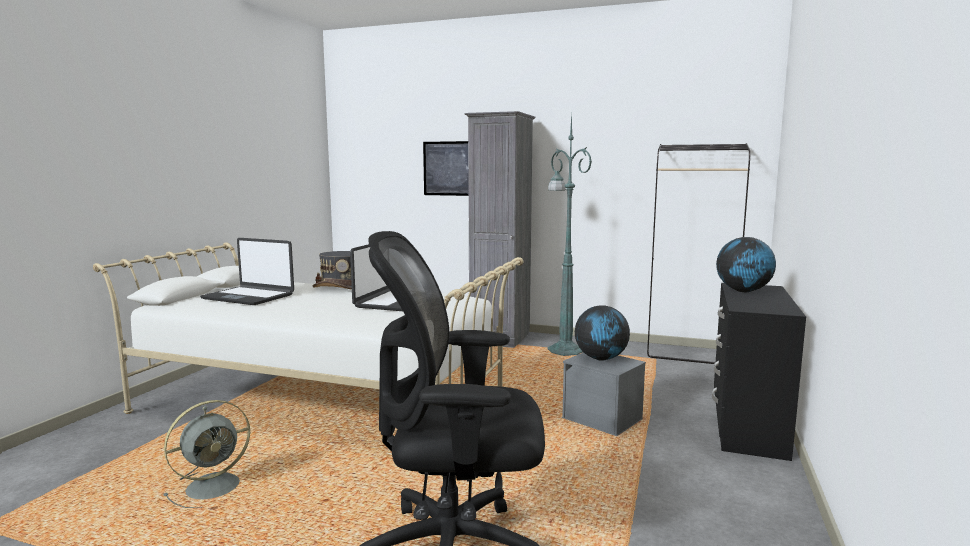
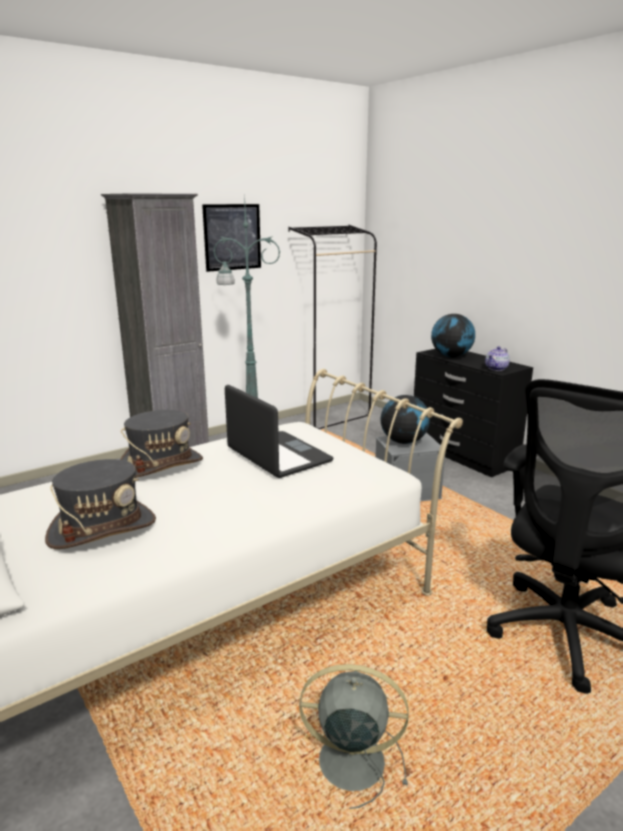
camera: 55 degrees left, 10 degrees up
grey fan [164,400,250,508] -> grey fan turned 75 degrees counterclockwise [299,664,409,809]
laptop [200,238,294,305] -> grey hat [45,459,156,549]
picture [423,141,469,196] -> picture moved to [202,204,261,272]
none -> teapot [485,346,510,371]

